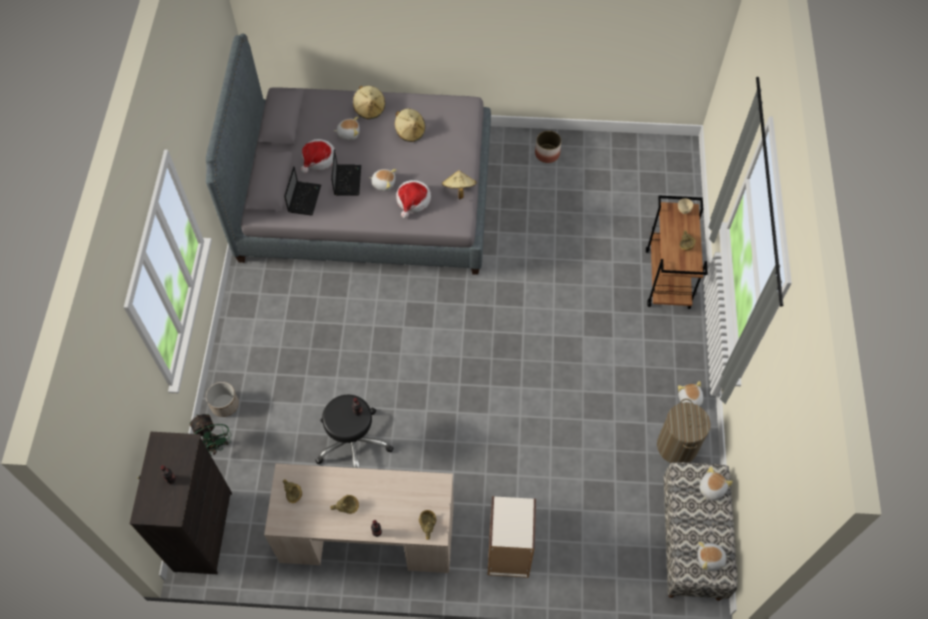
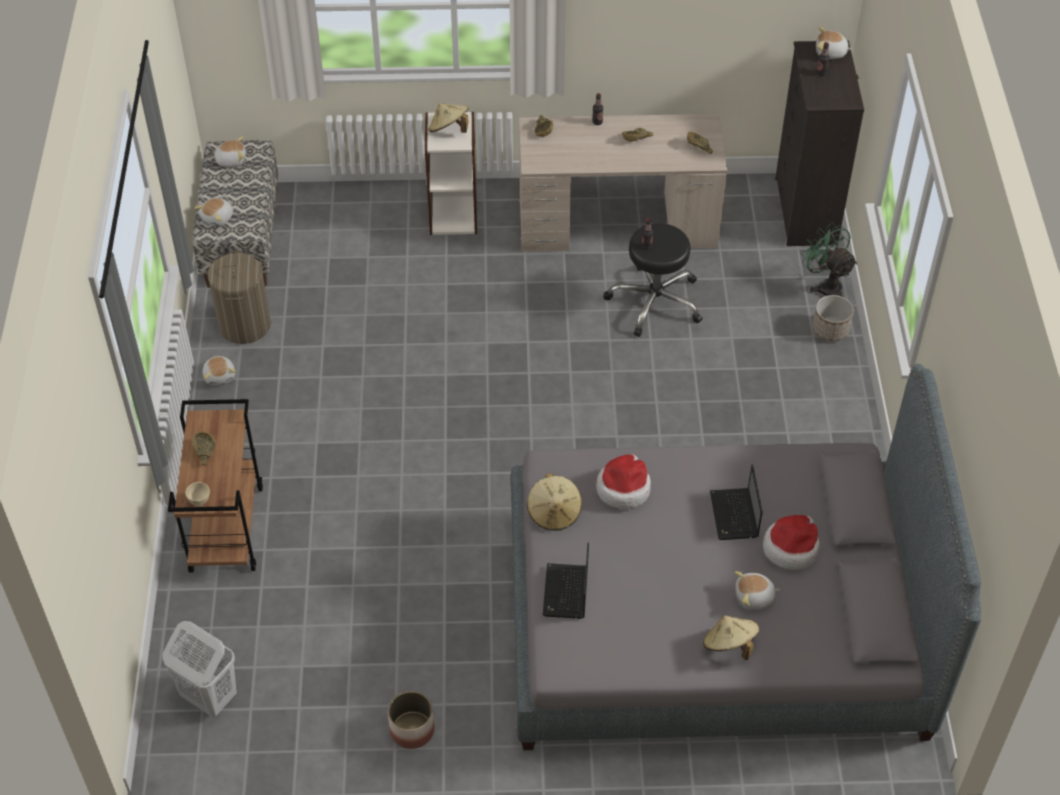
camera: 175 degrees right, 10 degrees down
laptop [284,166,321,215] -> laptop moved to [543,543,589,619]
plush toy [369,169,397,191] -> plush toy moved to [816,27,853,59]
beige hat [394,108,425,142] -> beige hat moved to [428,103,469,133]
none -> white laundry basket [162,621,237,717]

